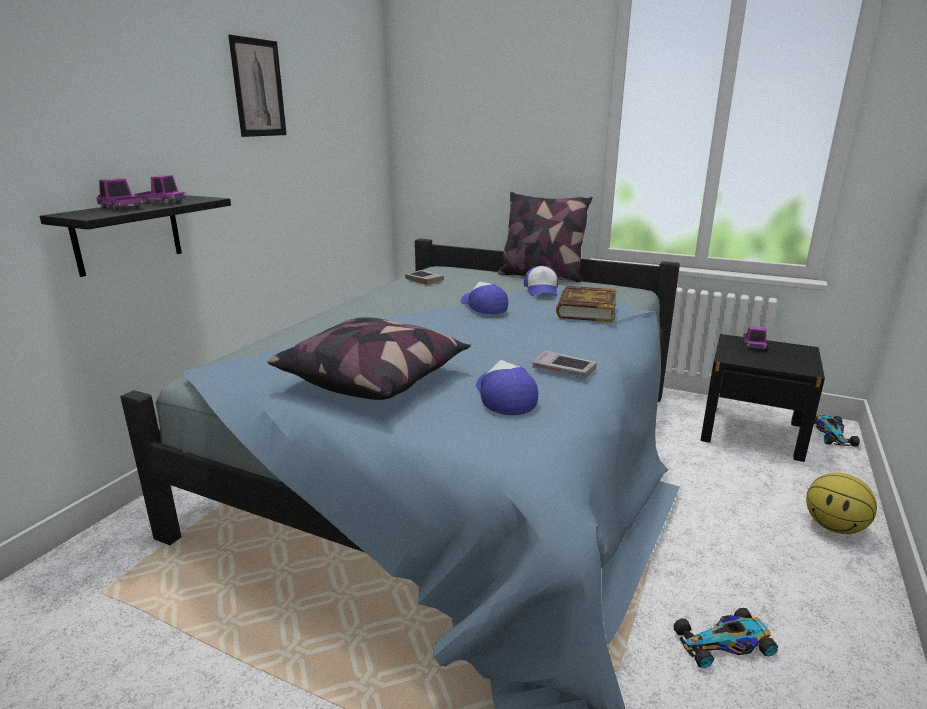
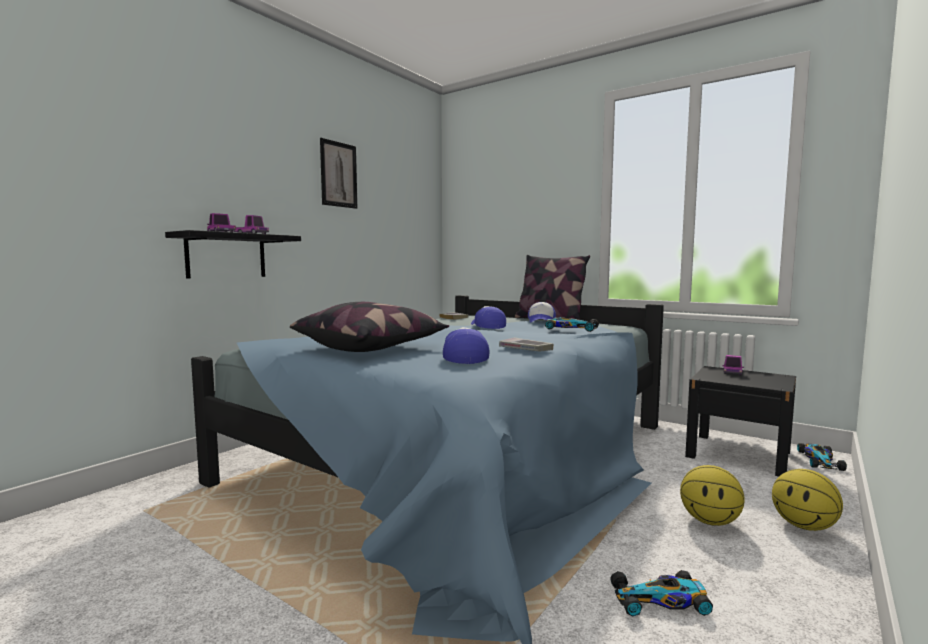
camera: 10 degrees right, 15 degrees down
book [556,286,616,322] -> toy car [545,317,599,332]
none -> basketball [680,465,745,526]

